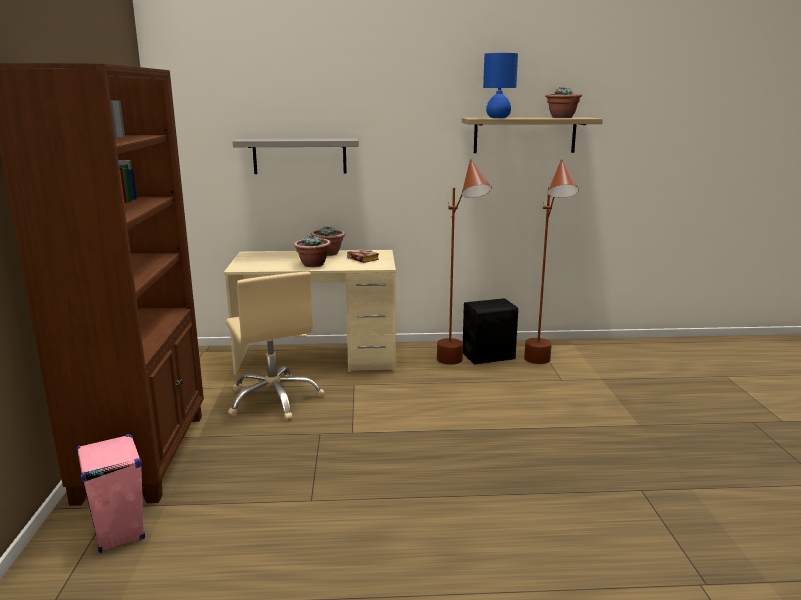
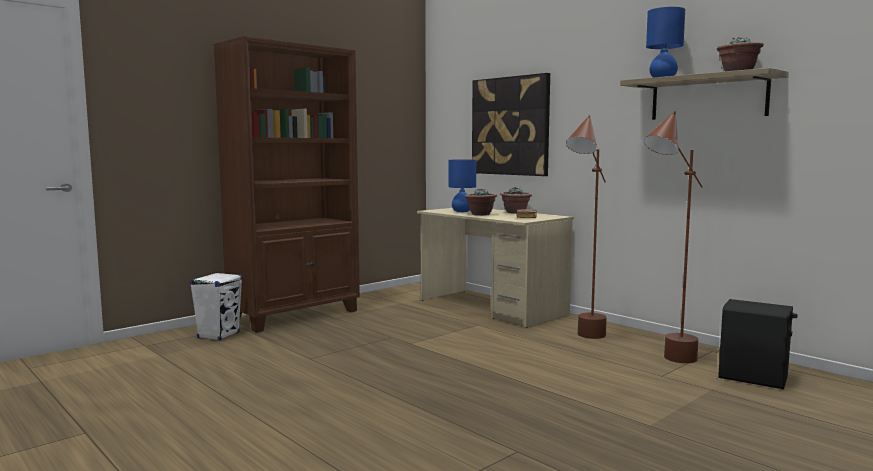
camera: 50 degrees right, 10 degrees down
pink speaker [76,434,145,553] -> white speaker [190,272,242,341]
beige office chair [226,272,324,420] -> none
grey shelf [233,138,359,174] -> picture [472,73,550,176]
black speaker [463,298,518,364] -> black speaker moved to [718,299,798,389]
none -> blue table lamp [448,160,476,212]

